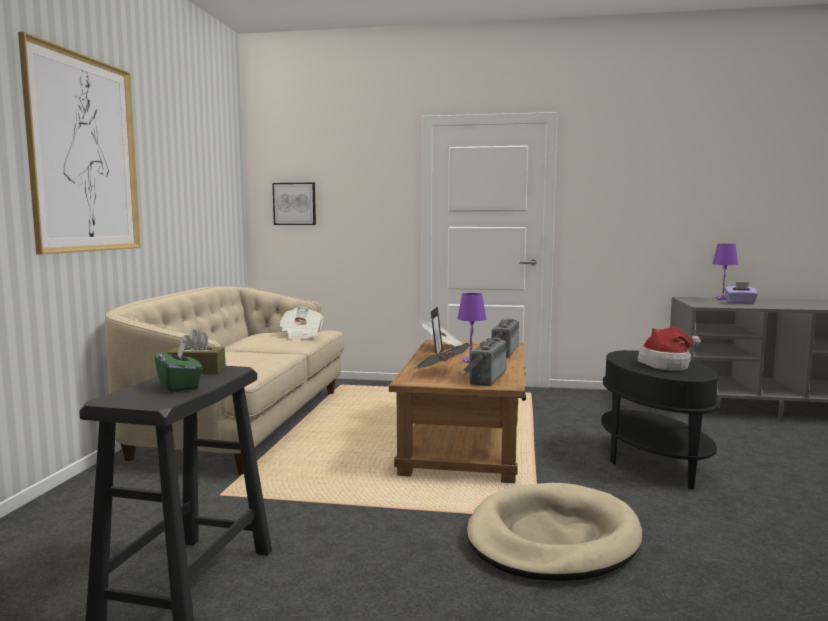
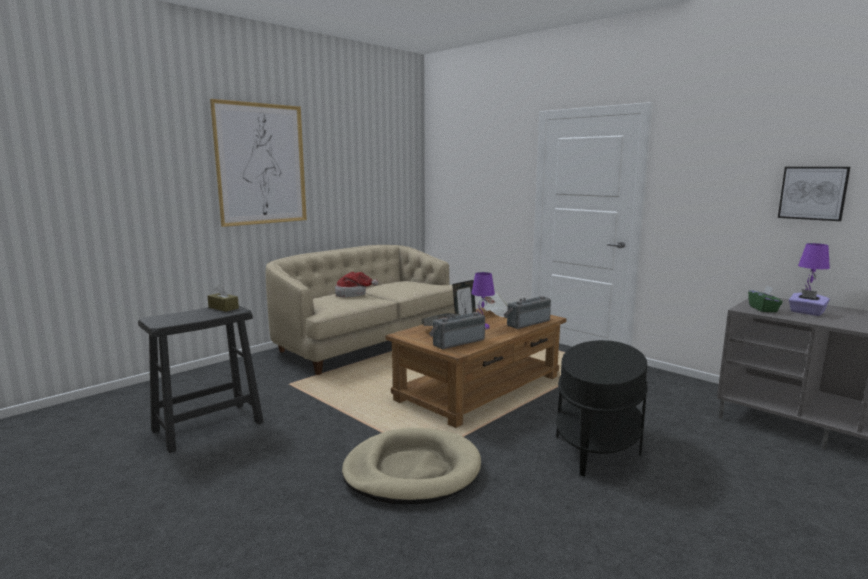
camera: 35 degrees right, 5 degrees up
green tissue box [154,341,203,392] -> green tissue box moved to [748,286,783,312]
picture [273,183,316,225] -> picture moved to [778,167,850,221]
newspaper [279,307,324,340] -> none
hat [638,327,701,371] -> hat moved to [335,272,378,297]

